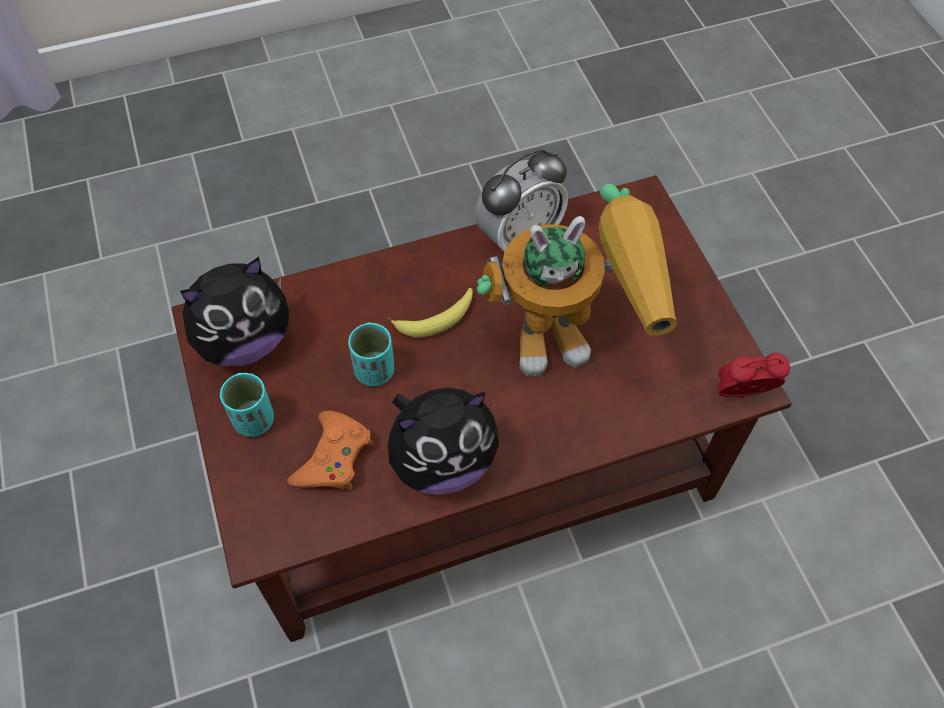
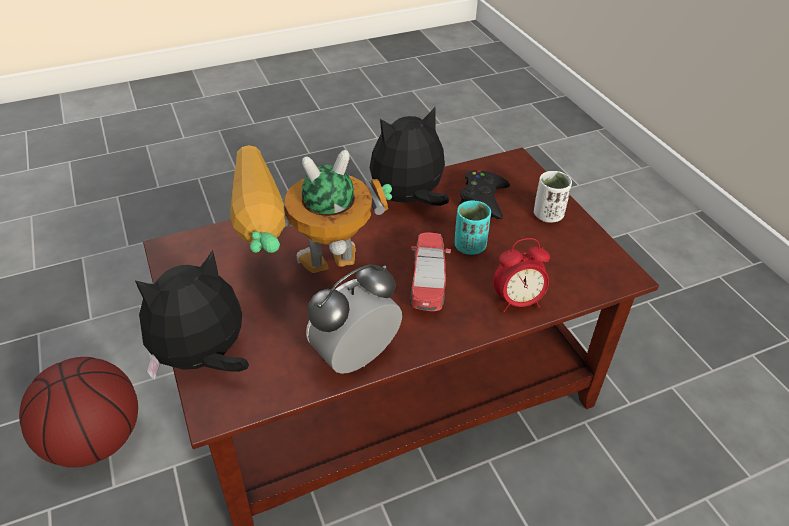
camera: 175 degrees right, 15 degrees down
plush toy [180,257,289,366] -> plush toy moved to [135,250,249,380]
turquoise cup [220,373,274,437] -> white cup [534,171,572,223]
orange game controller [287,410,372,490] -> black game controller [459,170,510,219]
banana [387,288,473,338] -> toy car [410,232,451,311]
alarm clock [716,353,790,400] -> alarm clock moved to [493,238,550,312]
none -> basketball [19,357,138,468]

